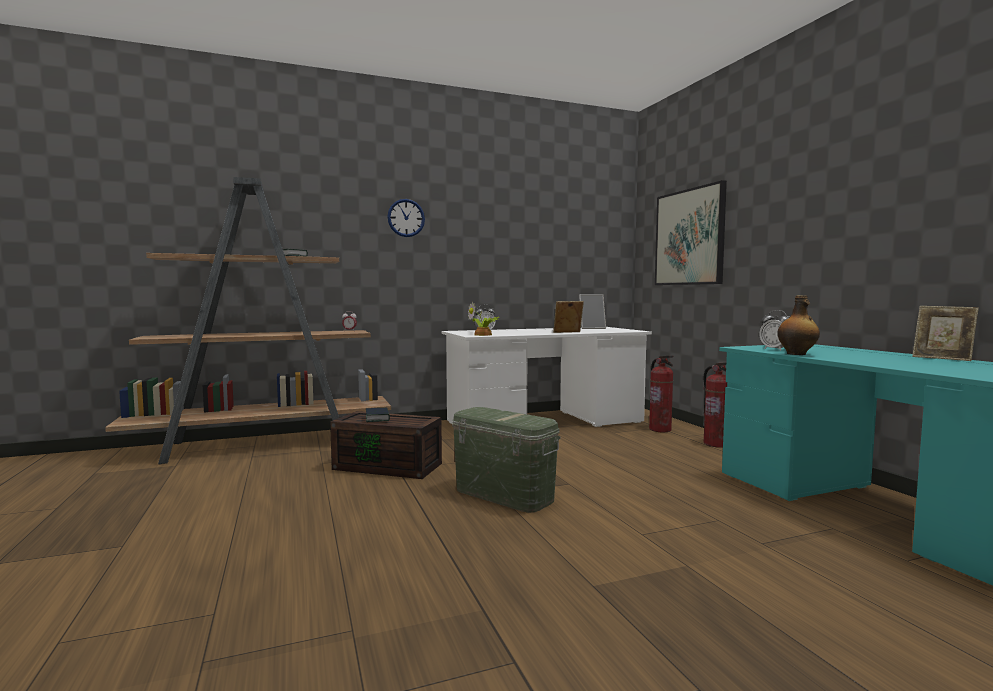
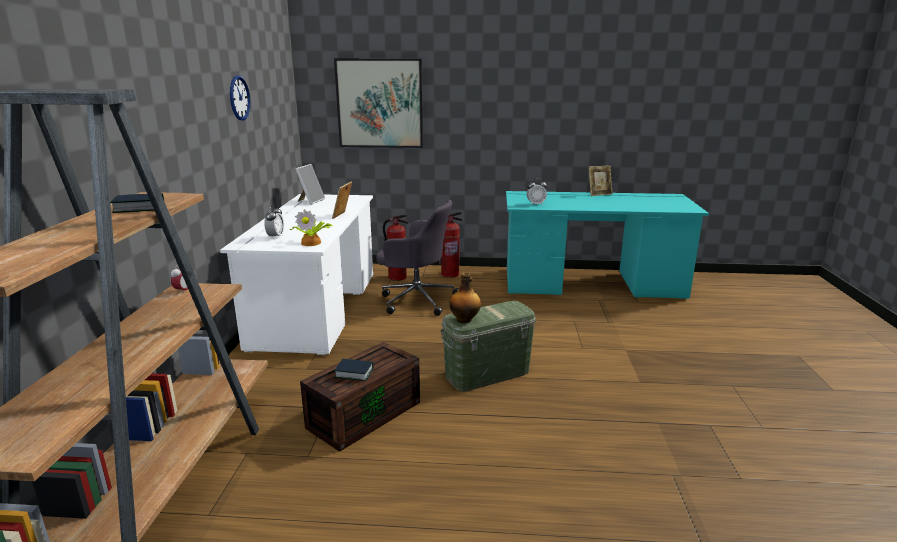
camera: 65 degrees left, 15 degrees up
wall clock [387,199,425,237] -> wall clock moved to [230,75,250,121]
bottle [777,295,820,355] -> bottle moved to [449,272,481,323]
none -> grey office chair [376,200,459,316]

